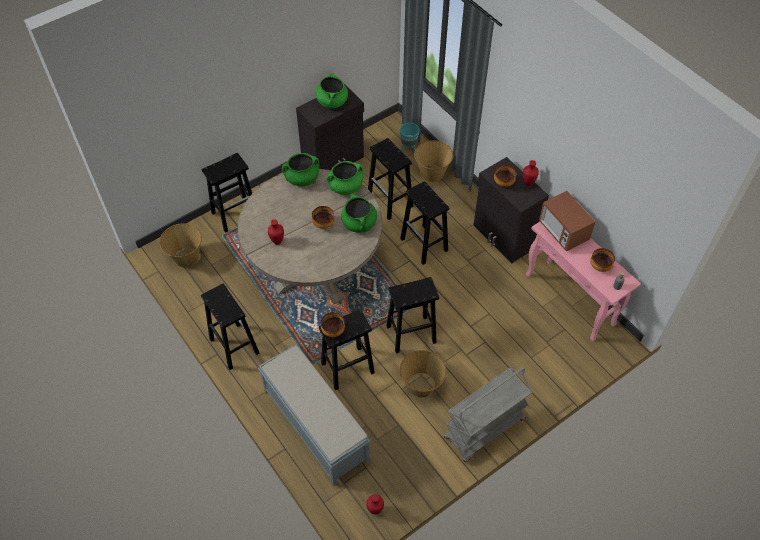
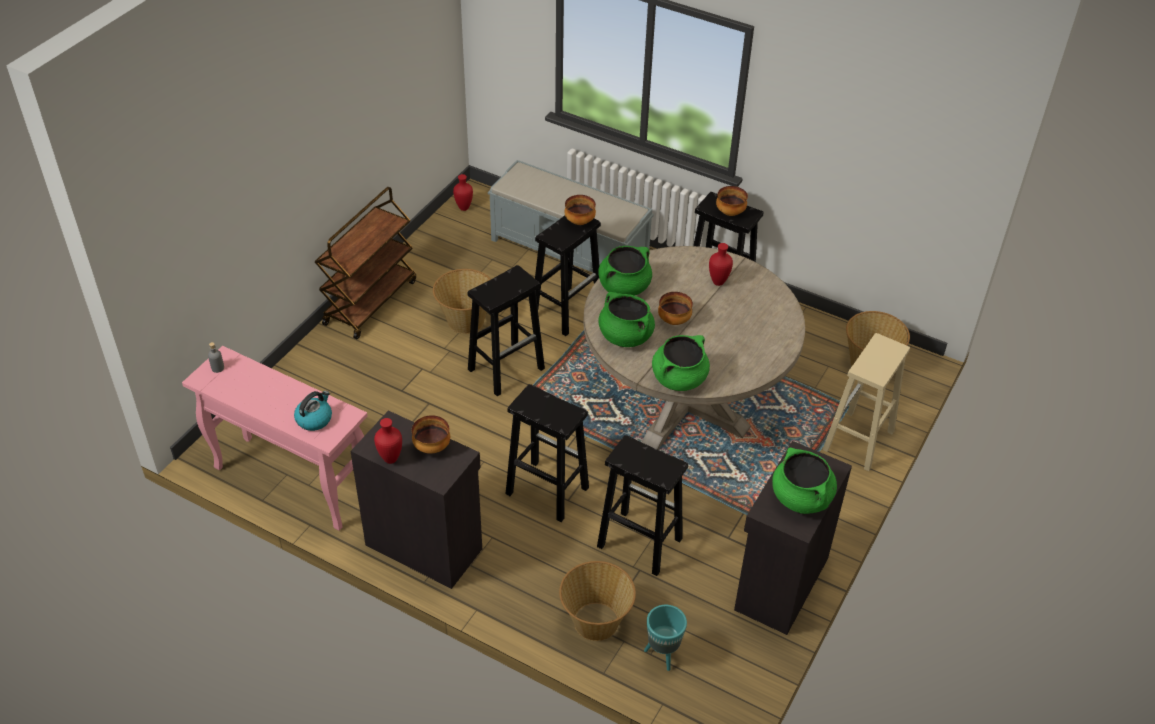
camera: 155 degrees right, 10 degrees down
black stool [202,153,252,233] -> beige stool [822,333,910,471]
green cooking pot [282,153,319,186] -> green cooking pot moved to [598,246,652,296]
grey cart [443,367,532,463] -> brown cart [315,187,416,339]
microwave [539,191,596,252] -> kettle [294,391,332,431]
bowl [590,248,615,272] -> bowl moved to [716,186,748,216]

